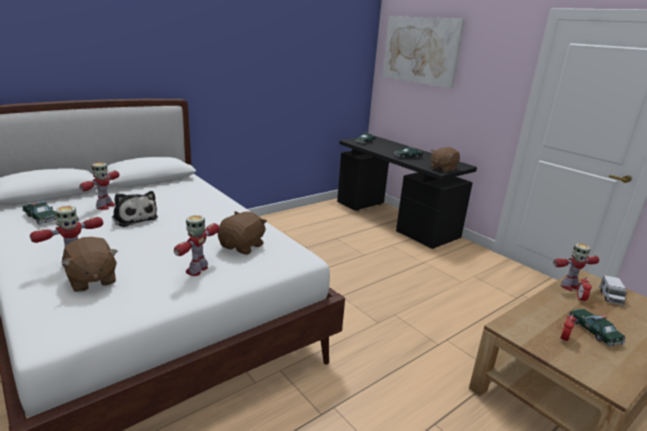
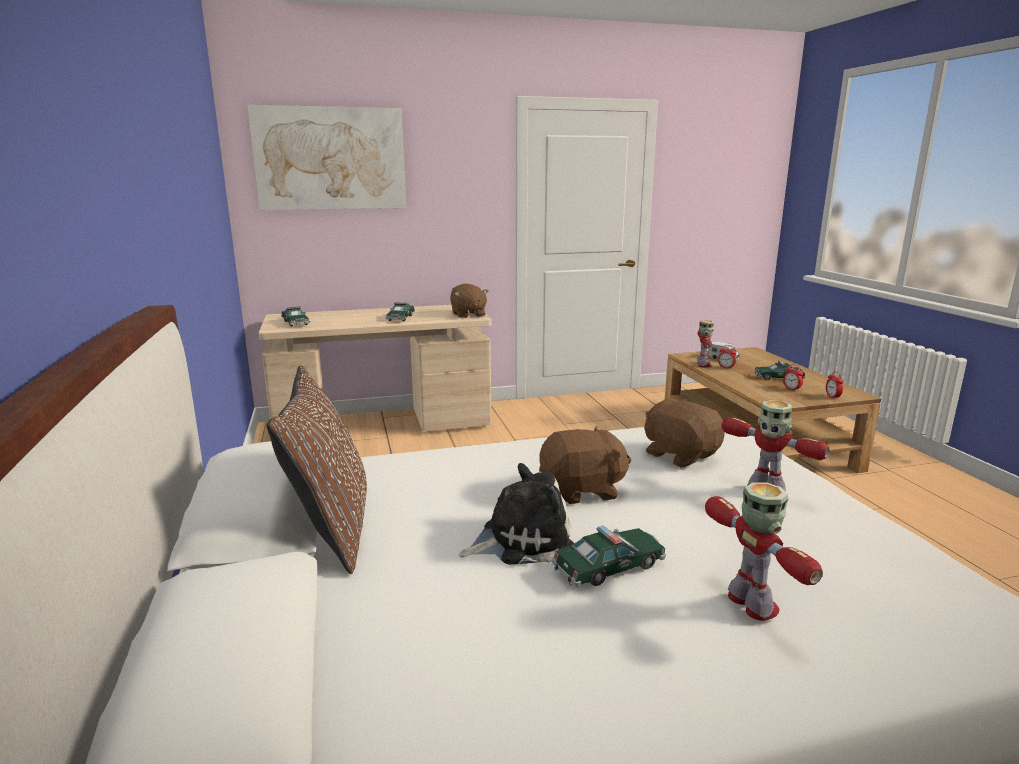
camera: 65 degrees left, 5 degrees down
toy car [22,201,57,224] -> toy car moved to [552,525,666,587]
brown plush toy [61,237,118,292] -> brown plush toy moved to [539,426,631,504]
toy robot [79,163,119,210] -> none
black desk [337,136,477,249] -> beige desk [259,305,492,431]
none -> brown pillow [267,365,367,574]
none -> alarm clock [826,371,844,400]

